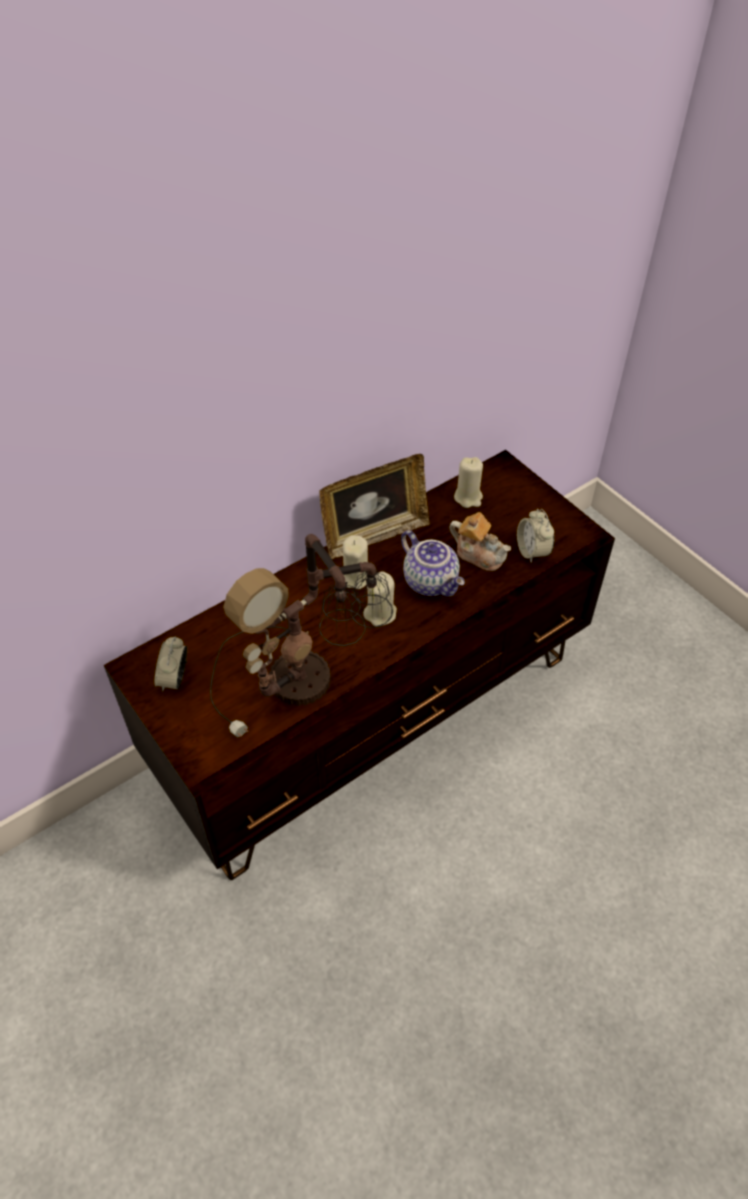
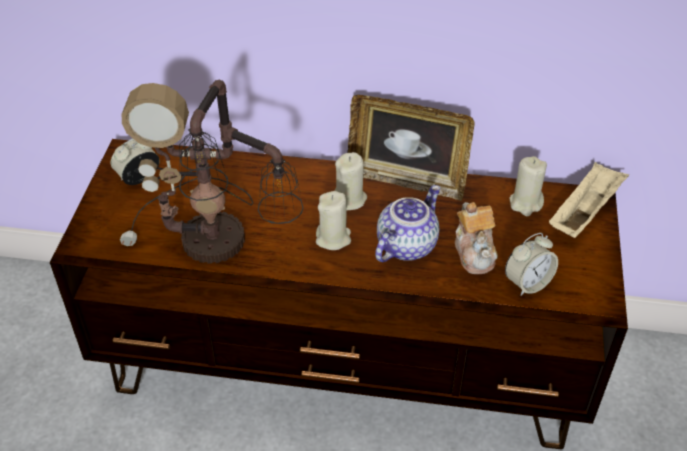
camera: 45 degrees right, 5 degrees down
teapot [401,530,465,597] -> teapot turned 150 degrees counterclockwise [375,185,441,262]
alarm clock [517,509,554,563] -> alarm clock turned 150 degrees counterclockwise [505,233,558,296]
none -> beige tray [549,162,629,238]

